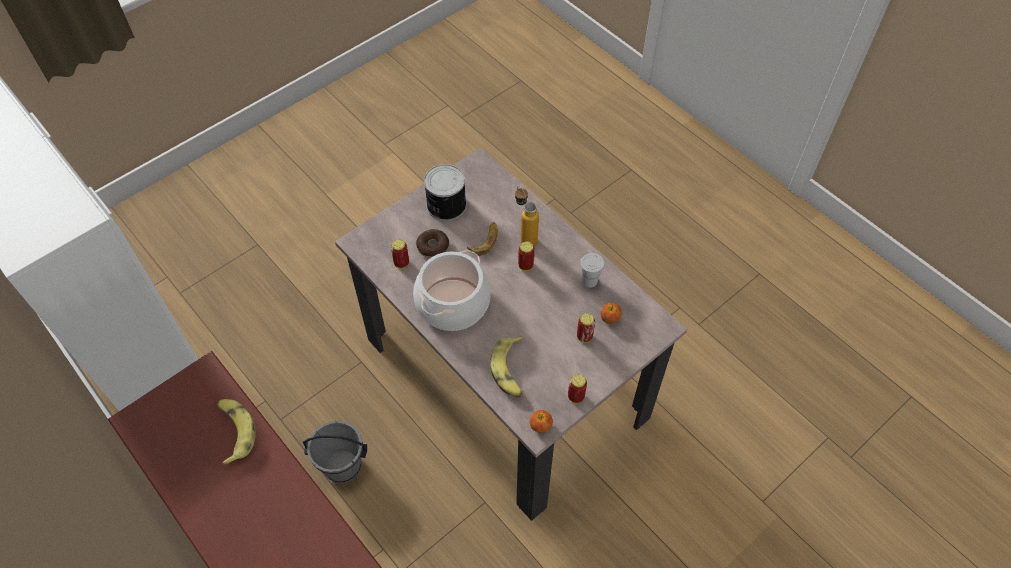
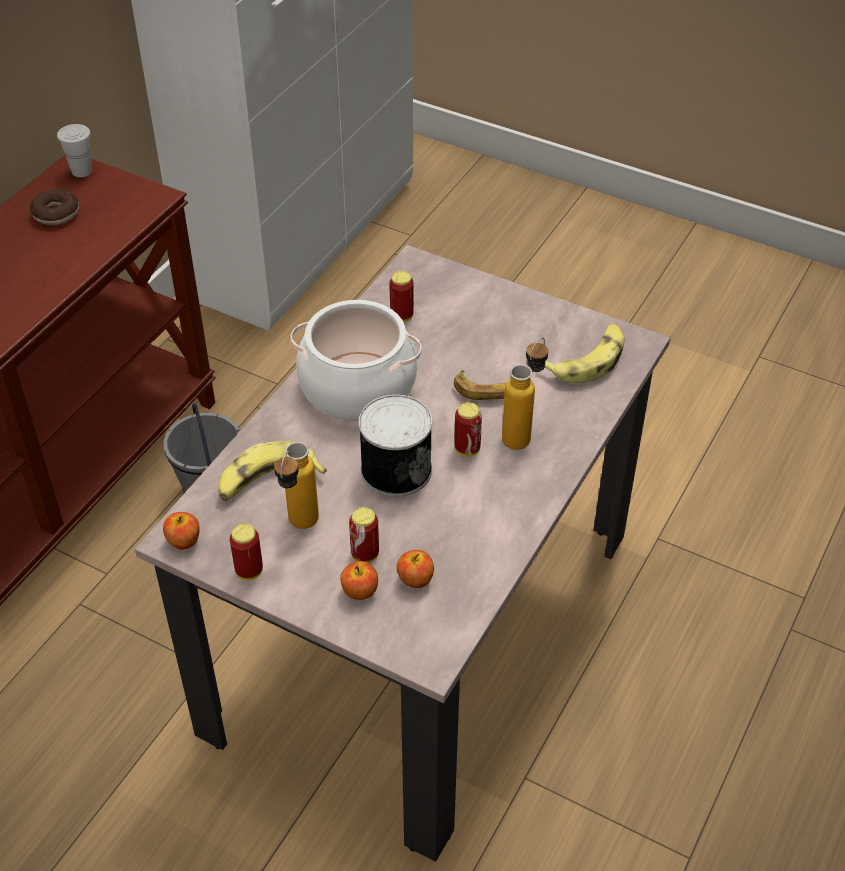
camera: 70 degrees right, 10 degrees down
banana [217,399,256,466] -> banana moved to [545,324,624,383]
donut [416,229,449,258] -> donut moved to [30,189,79,225]
can [424,164,466,221] -> can moved to [358,395,432,497]
white cup [580,253,605,288] -> white cup moved to [57,124,92,177]
none -> bottle [274,442,319,529]
none -> apple [340,561,378,600]

